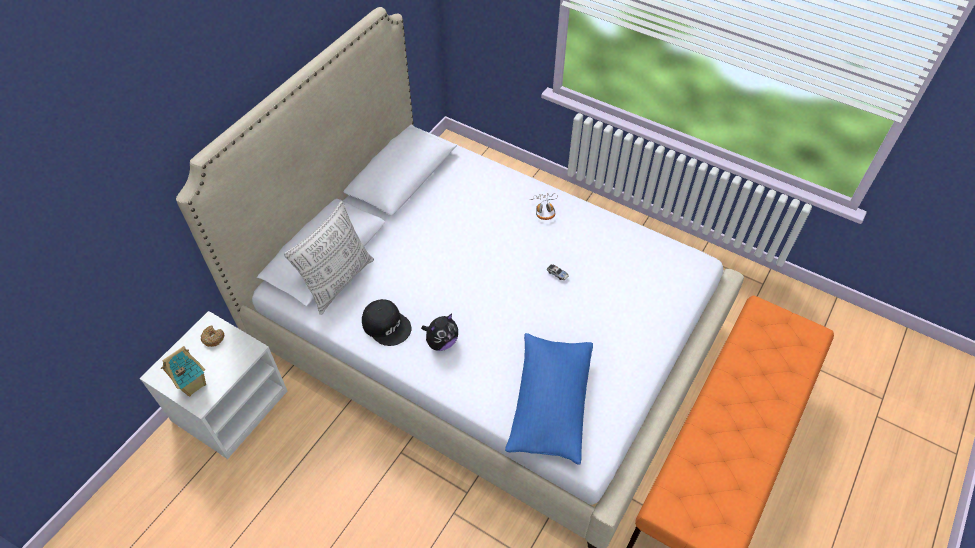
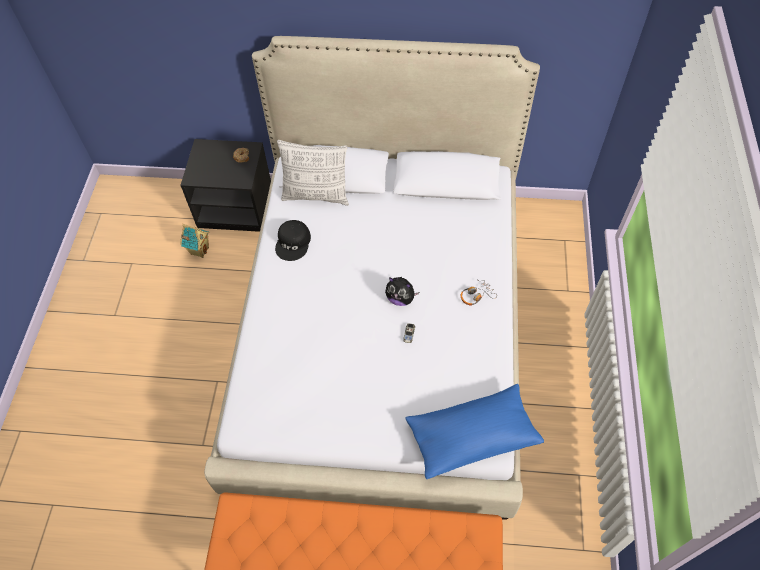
camera: 65 degrees right, 5 degrees up
white nightstand [139,311,288,459] -> black nightstand [180,139,271,232]
toy house [161,346,206,397] -> toy house moved to [180,224,210,258]
plush toy [421,314,458,351] -> plush toy moved to [385,277,419,306]
blue pillow [505,333,593,465] -> blue pillow moved to [406,384,544,479]

